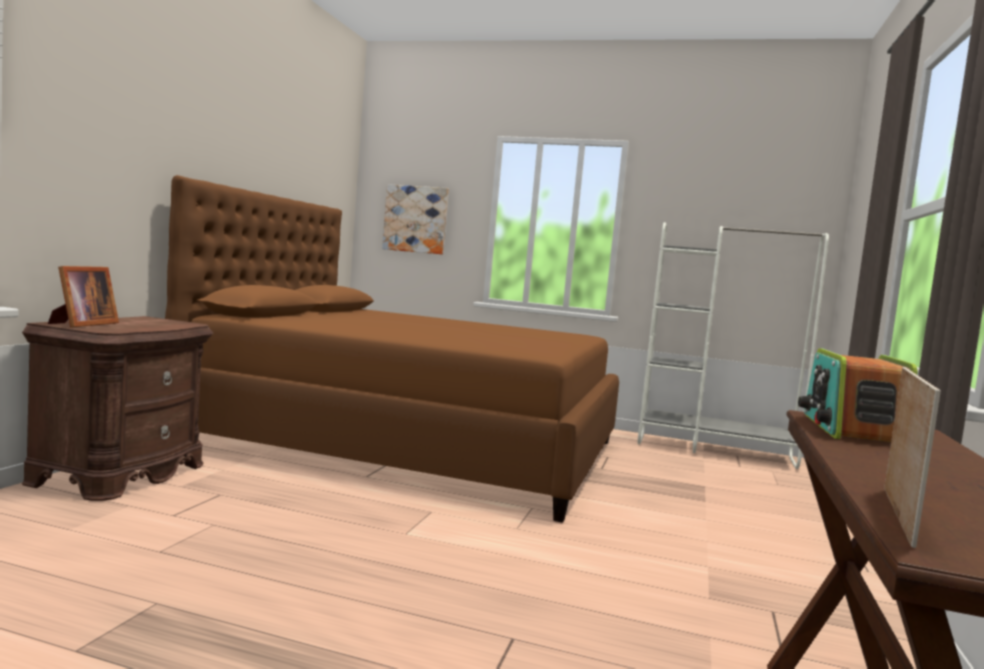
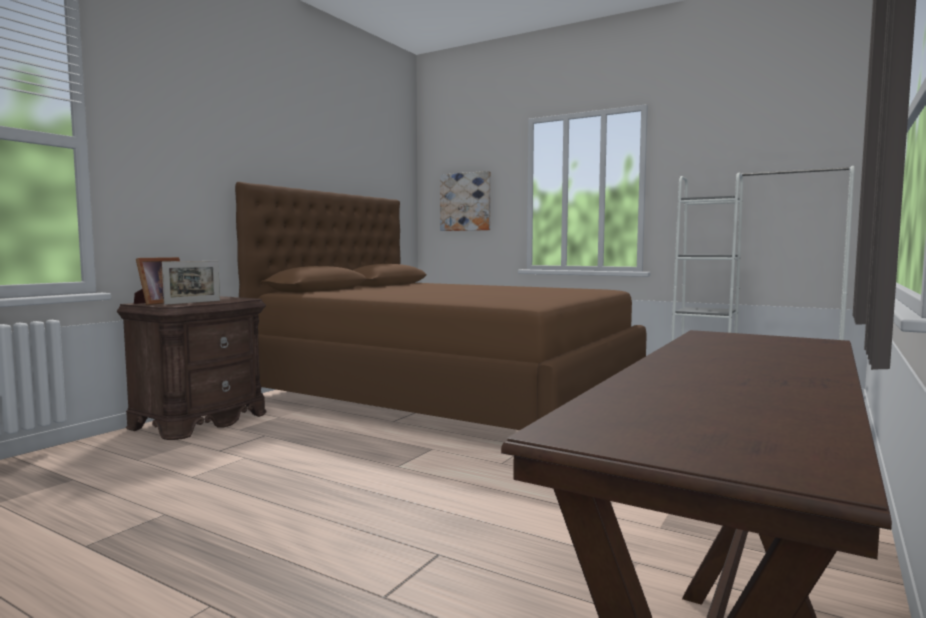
camera: 15 degrees right, 0 degrees up
radio [798,348,918,442] -> none
picture frame [884,367,941,548] -> picture frame moved to [162,261,220,305]

